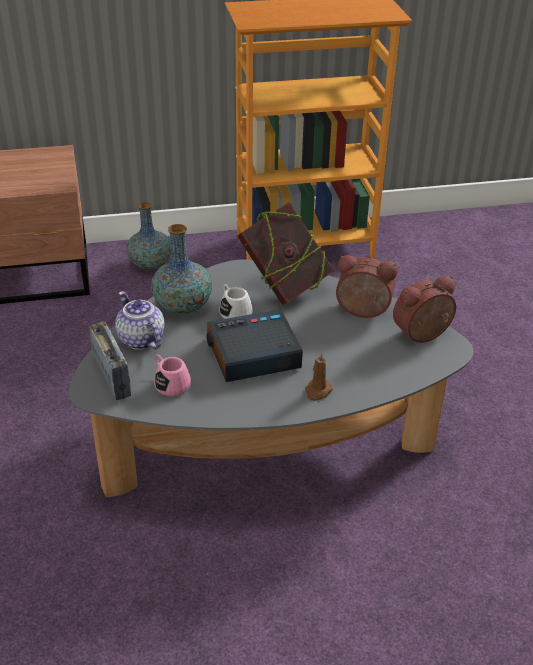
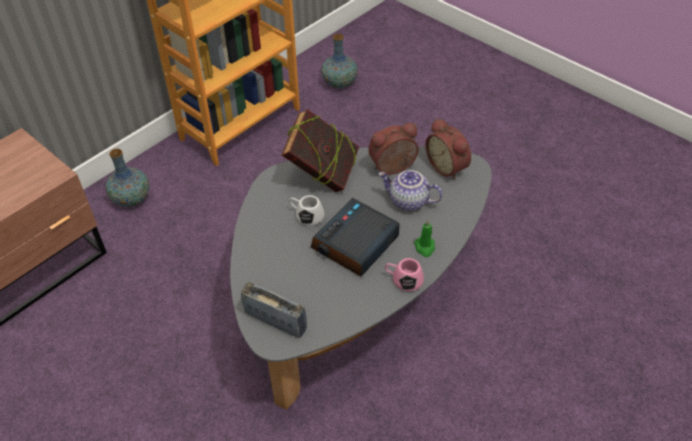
camera: 35 degrees left, 10 degrees up
teapot [115,291,165,350] -> teapot moved to [378,170,443,211]
vase [151,224,212,314] -> vase moved to [321,34,358,88]
pink mug [154,354,191,396] -> pink mug moved to [385,258,424,291]
brown candle [305,352,333,401] -> green candle [414,220,435,257]
alarm clock [393,276,456,343] -> alarm clock turned 60 degrees counterclockwise [425,118,471,180]

